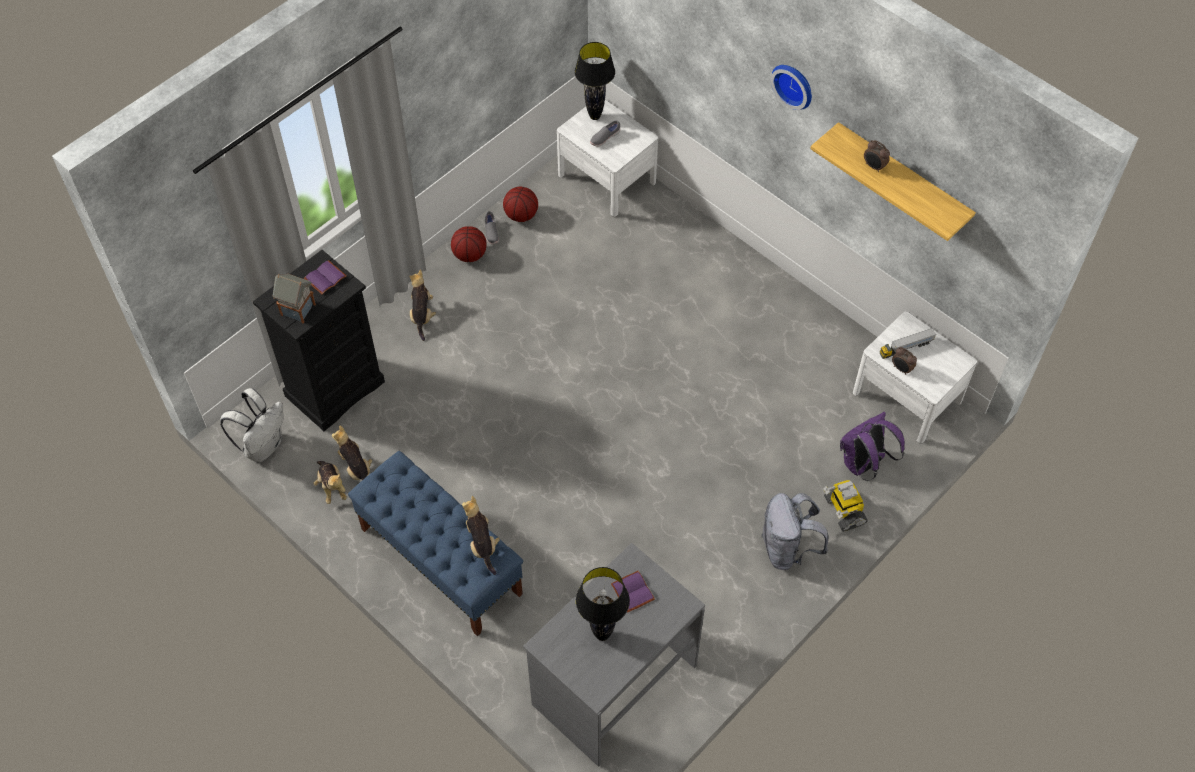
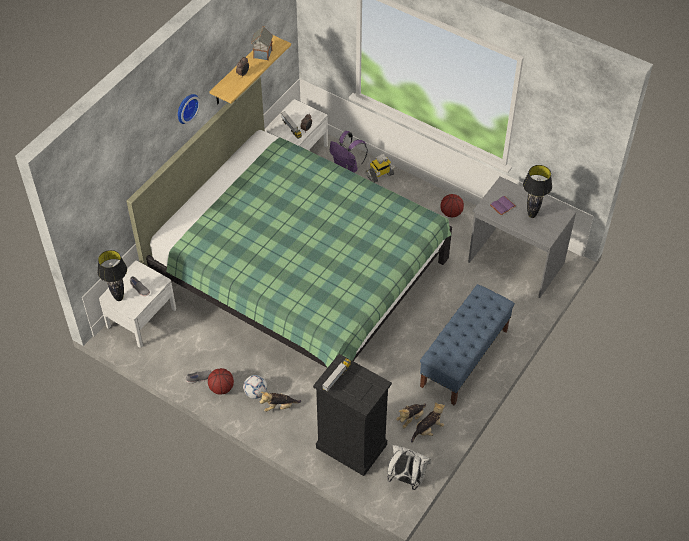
camera: 100 degrees left, 5 degrees down
toy house [272,274,316,324] -> toy house moved to [251,26,273,61]
purple book [304,260,347,294] -> toy truck [322,358,351,392]
plush toy [462,496,500,575] -> none
basketball [503,187,538,222] -> basketball moved to [440,194,464,217]
grey backpack [761,493,828,570] -> none
none -> green bed [126,77,452,368]
none -> football [243,375,267,399]

